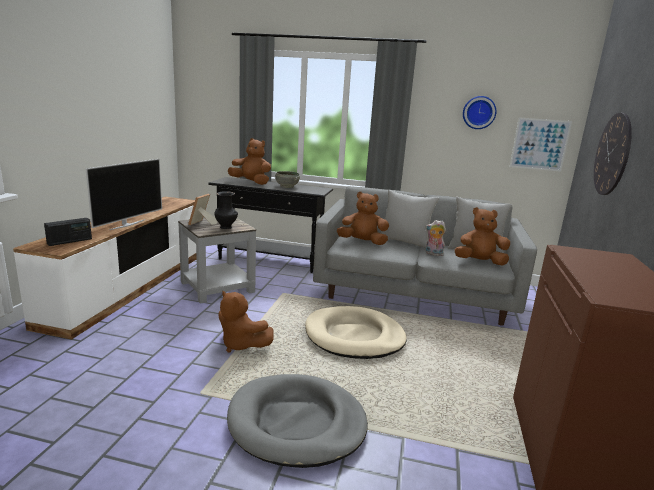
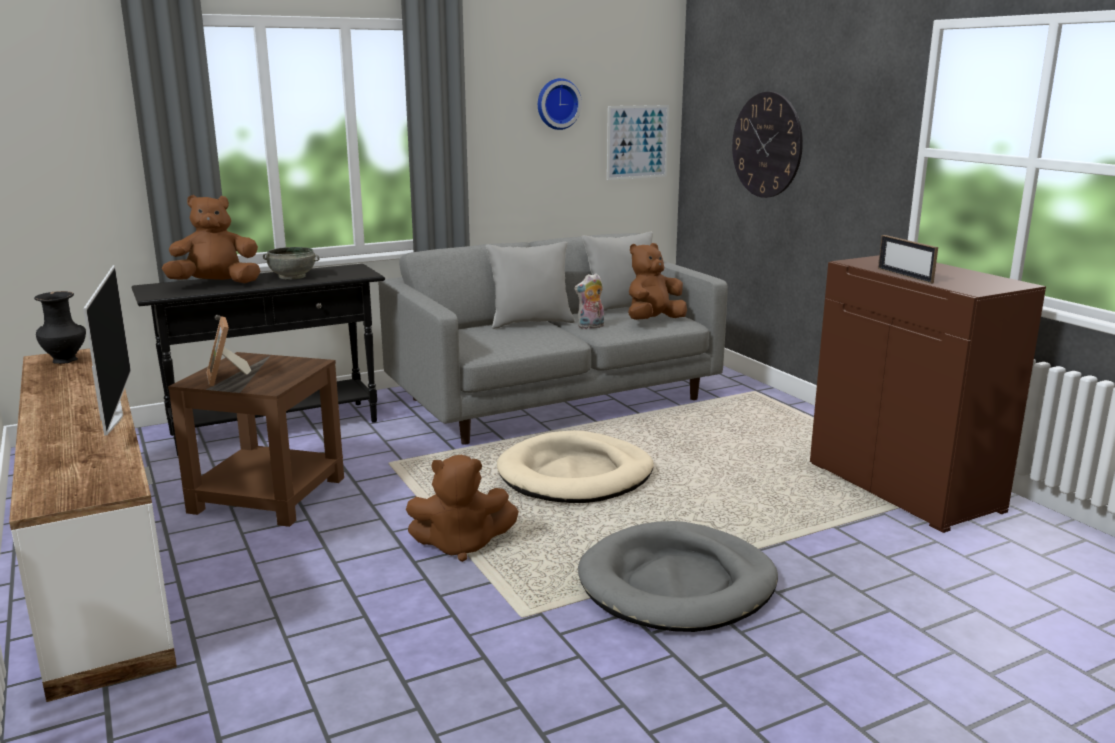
camera: 40 degrees left, 0 degrees up
radio [44,218,92,246] -> none
grey side table [178,218,256,304] -> brown side table [168,352,344,527]
black vase [214,191,238,229] -> black vase moved to [34,291,86,364]
brown plush toy [337,192,389,245] -> none
none -> picture frame [878,235,938,284]

